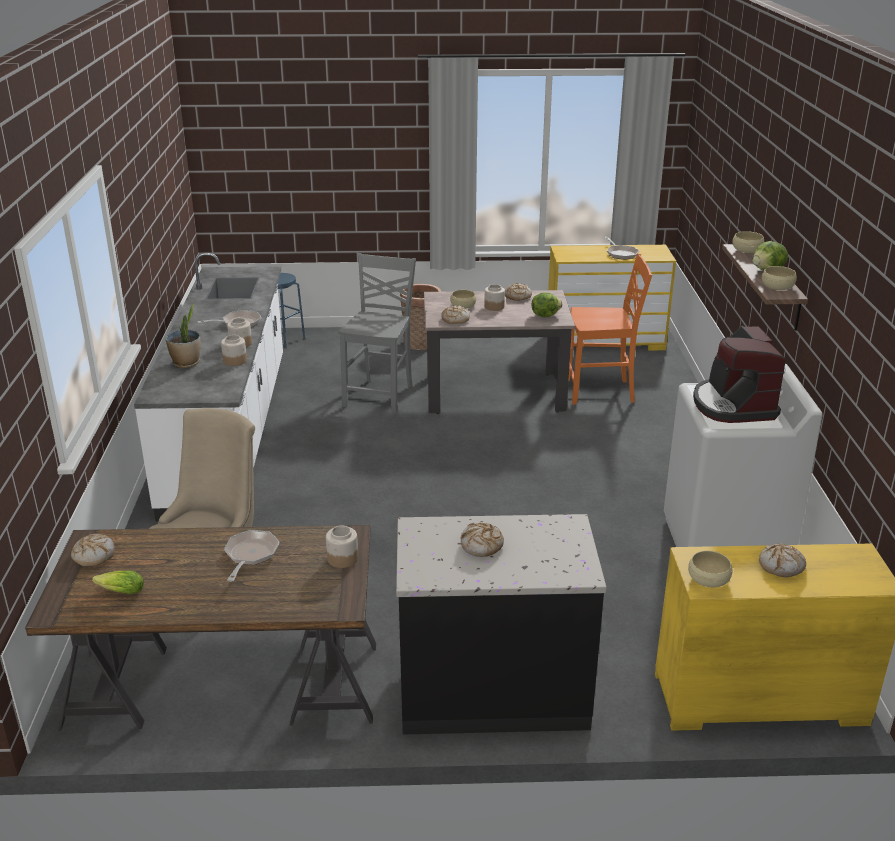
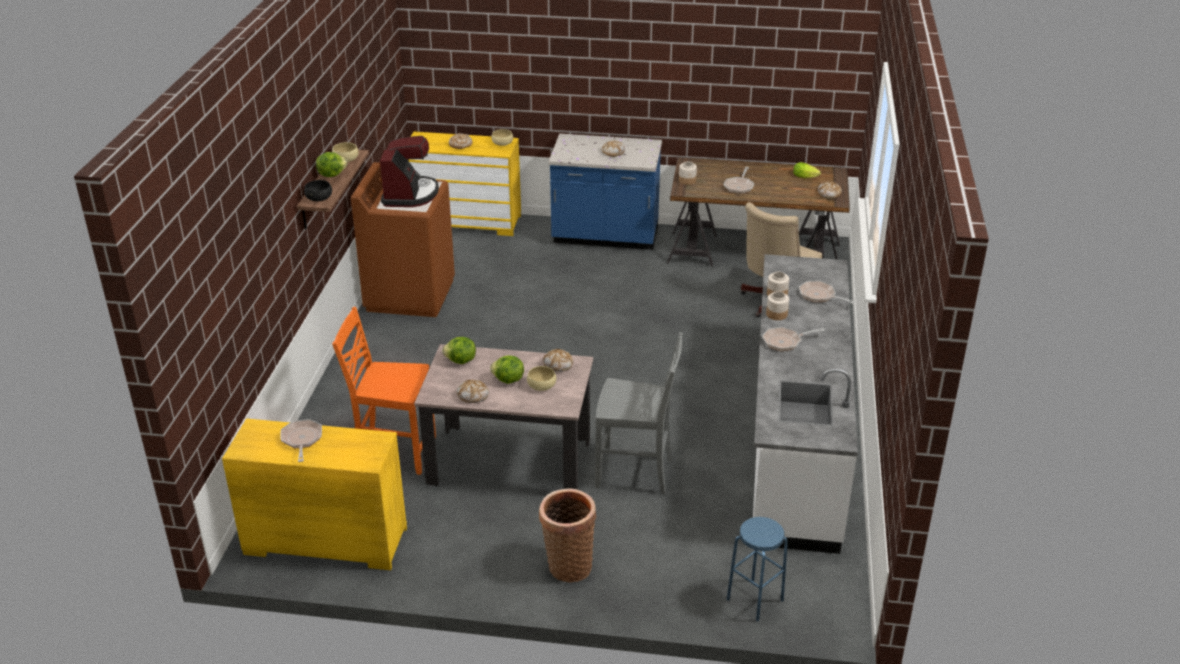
camera: 170 degrees left, 5 degrees up
potted plant [166,304,201,368] -> frying pan [799,281,855,304]
grey chair [339,253,416,414] -> grey chair turned 105 degrees counterclockwise [595,332,683,495]
black counter [396,514,607,735] -> blue counter [548,134,662,250]
jar [484,284,505,311] -> lettuce [490,355,524,384]
white washing machine [664,363,823,547] -> brown washing machine [351,162,455,317]
beige bowl [732,231,764,253] -> black bowl [304,180,332,201]

